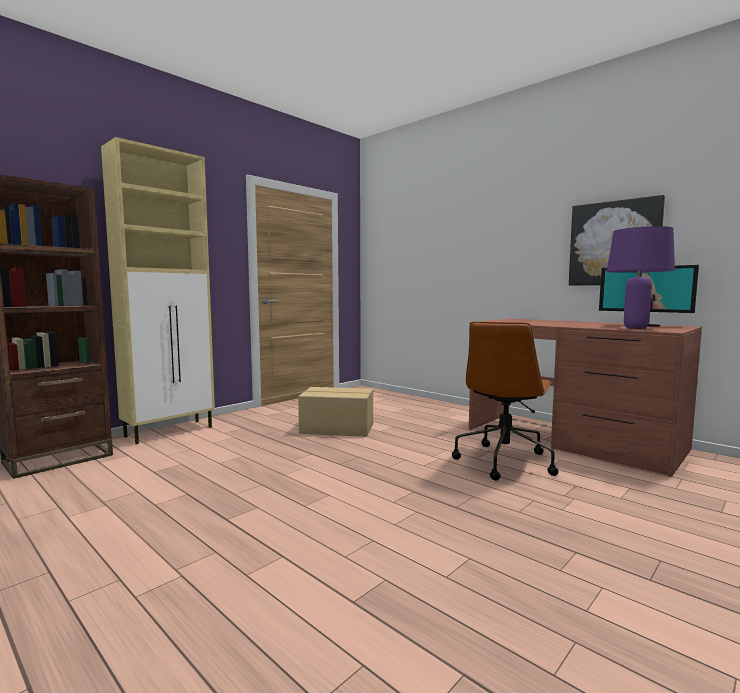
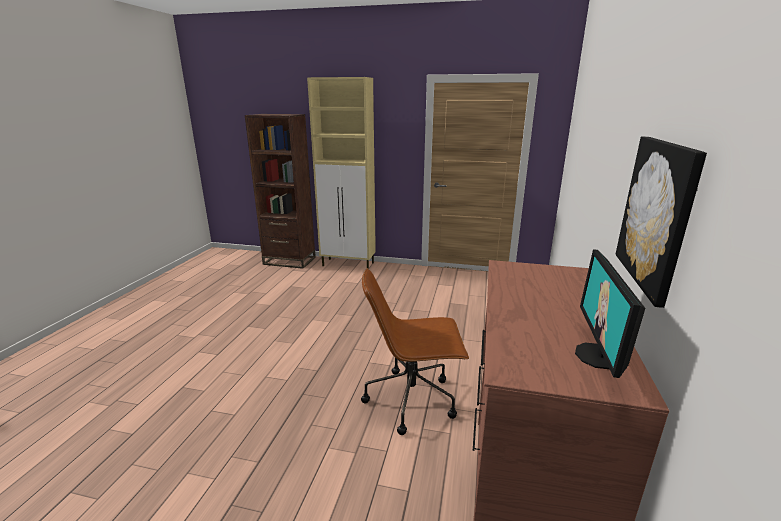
camera: 60 degrees right, 15 degrees up
cardboard box [298,387,373,437] -> none
purple table lamp [607,226,675,329] -> none

